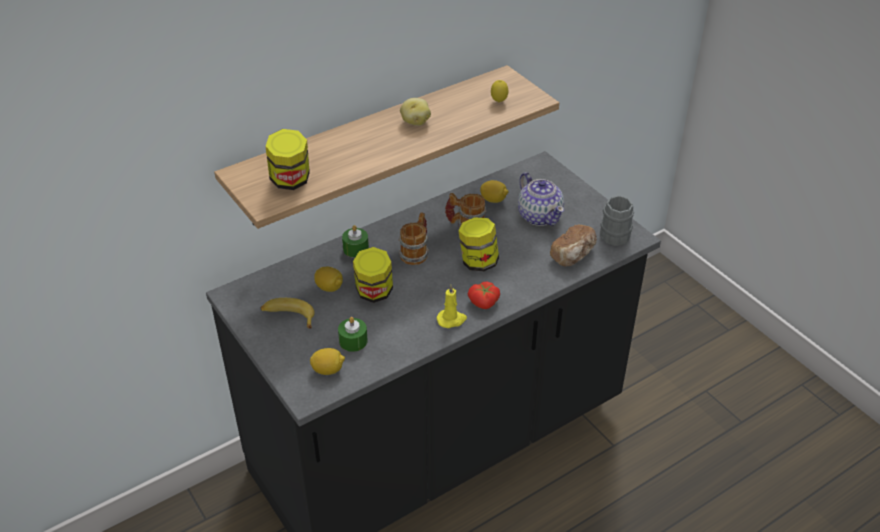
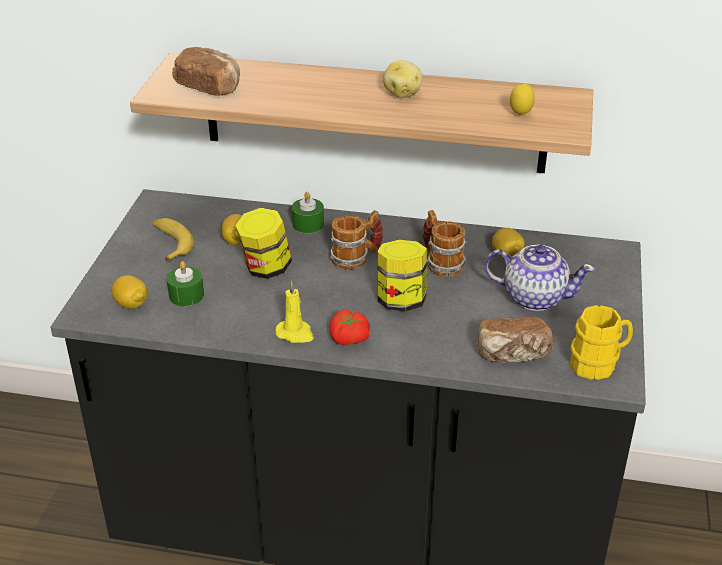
camera: 45 degrees right, 5 degrees down
jar [265,129,310,190] -> bread [172,47,240,96]
teapot [518,172,564,226] -> teapot turned 90 degrees counterclockwise [484,245,595,311]
grey mug [600,196,634,246] -> yellow mug [570,305,633,380]

